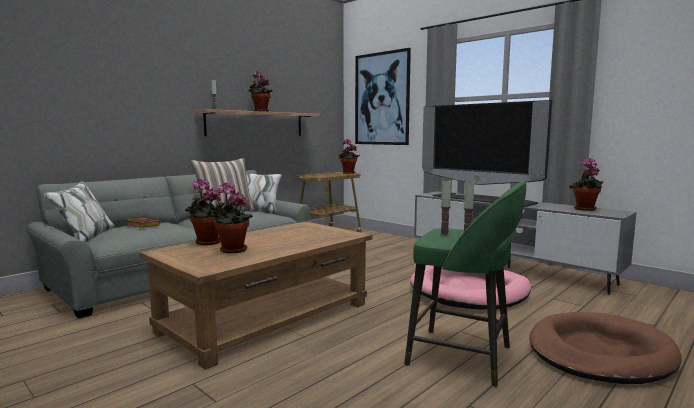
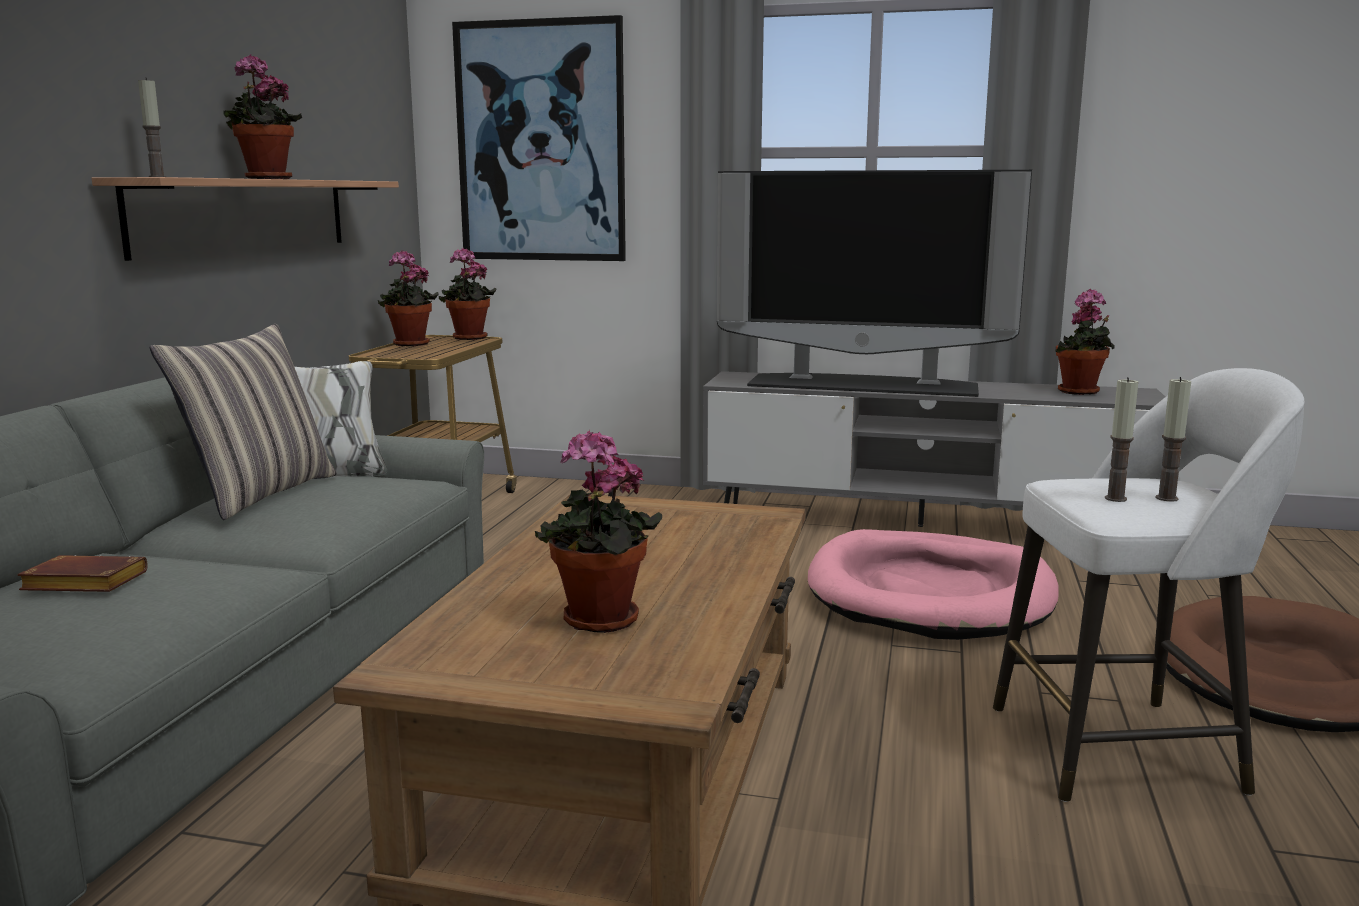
camera: 30 degrees left, 5 degrees up
potted plant [185,179,223,245] -> potted plant moved to [378,251,439,346]
green stool [404,181,526,387] -> white stool [993,368,1305,802]

